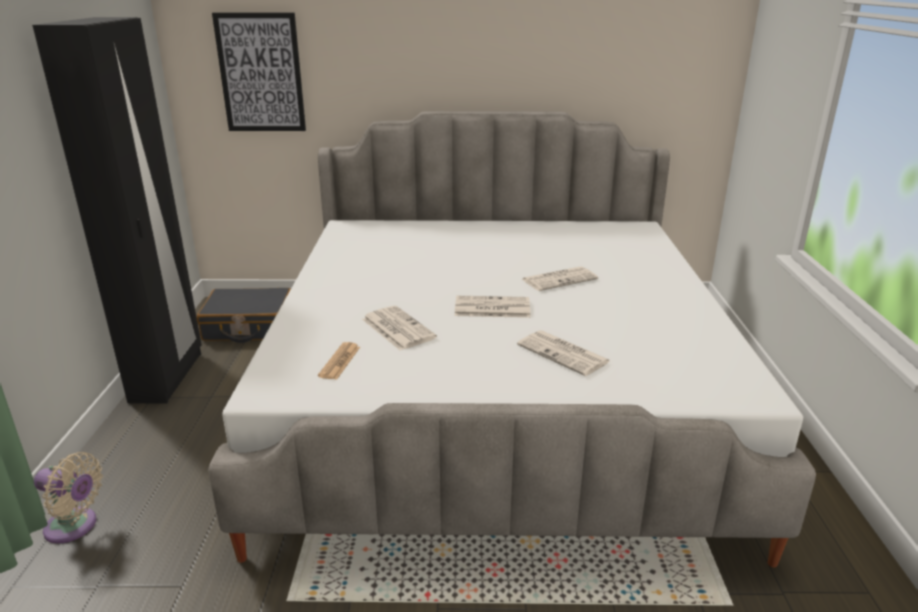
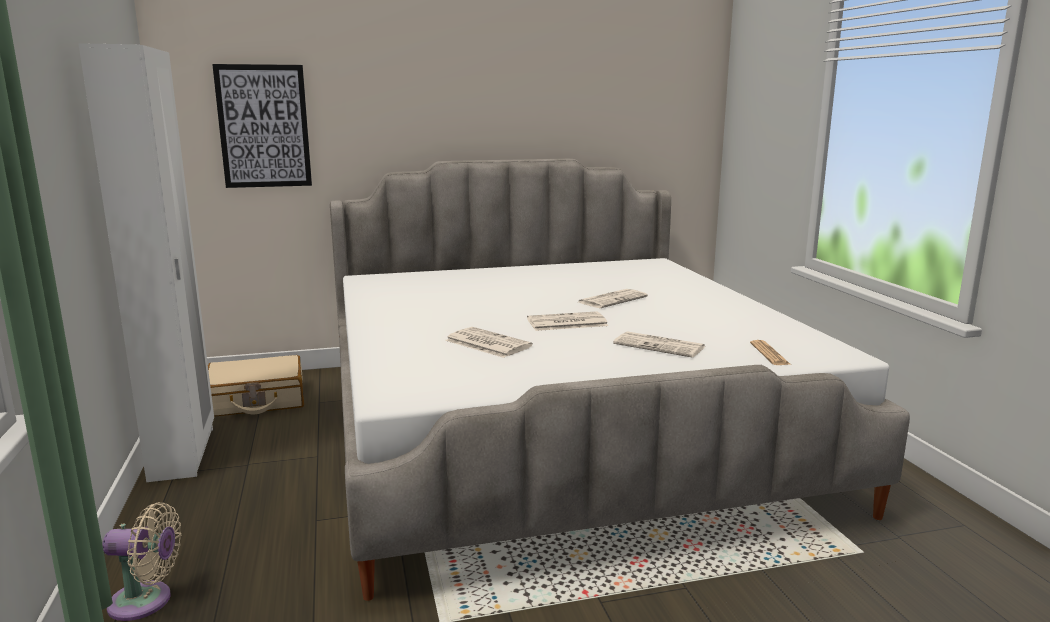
camera: 15 degrees left, 10 degrees down
black wardrobe [32,17,202,404] -> white wardrobe [78,43,214,482]
black suitcase [197,288,291,343] -> beige suitcase [208,355,304,417]
newspaper [318,342,360,380] -> newspaper moved to [750,340,790,365]

